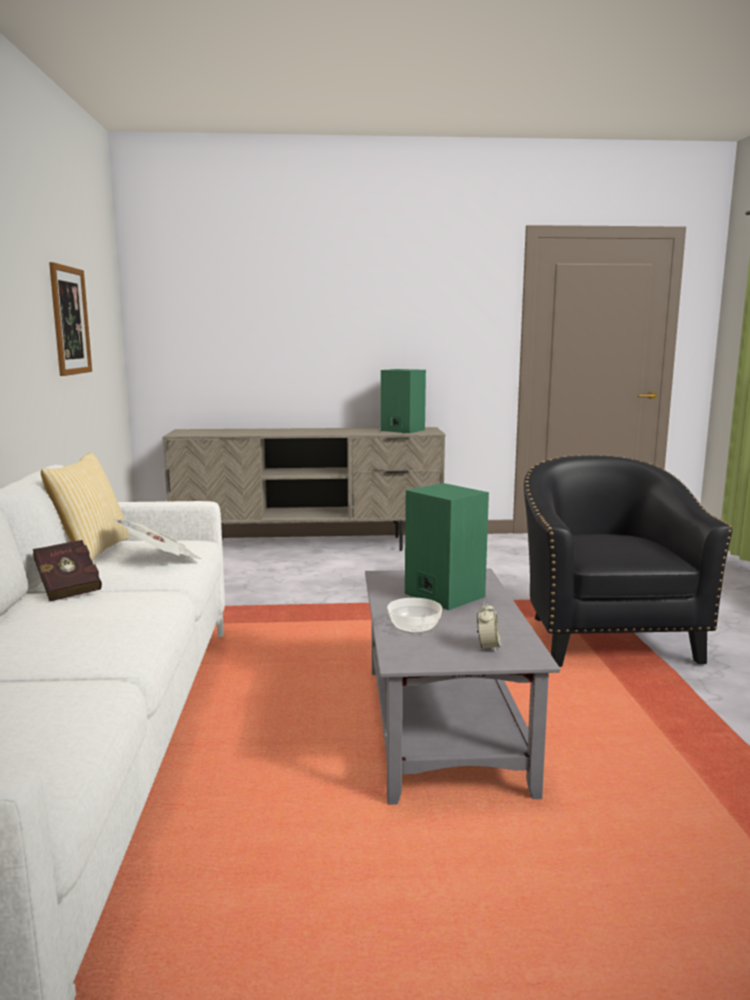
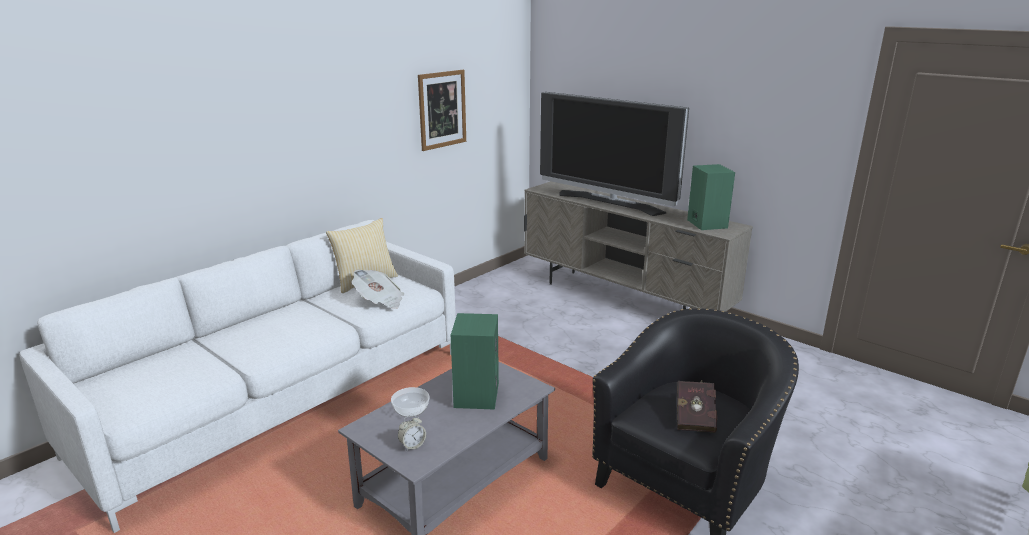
camera: 45 degrees right, 10 degrees up
red book [33,540,102,601] -> red book moved to [677,381,717,433]
none -> television [540,92,689,216]

